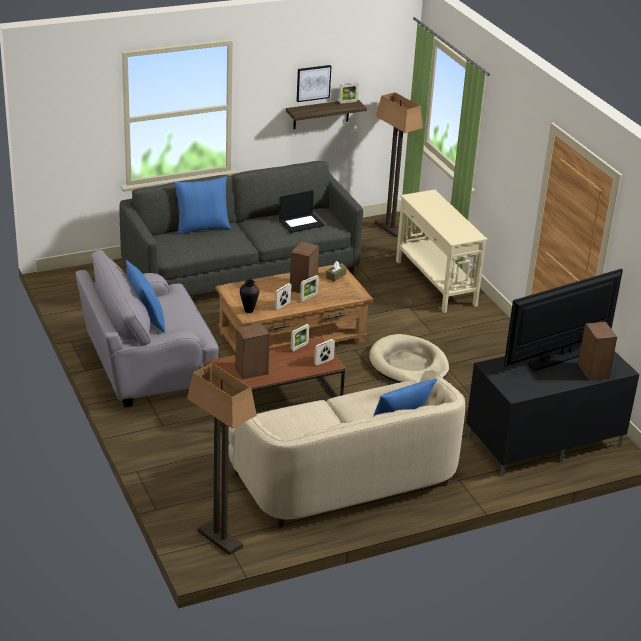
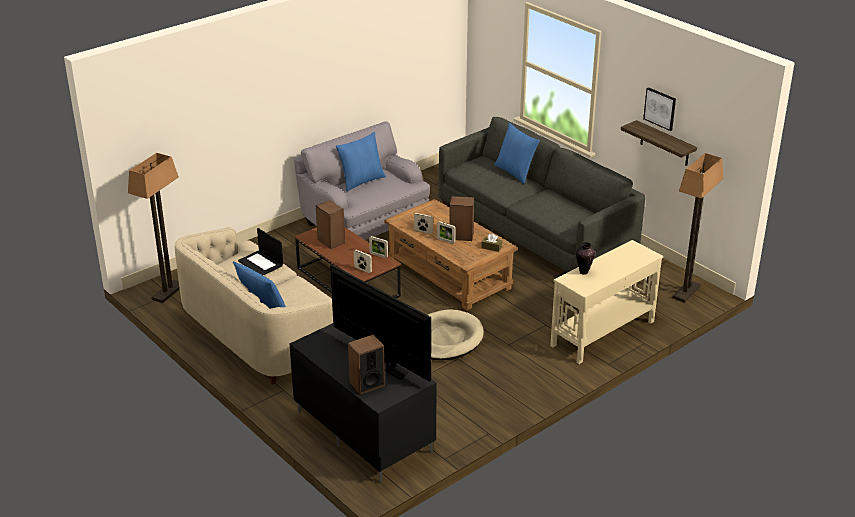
camera: 75 degrees right, 0 degrees up
vase [240,279,259,313] -> vase moved to [576,242,595,275]
laptop [279,190,325,233] -> laptop moved to [238,228,283,275]
picture frame [339,83,359,104] -> none

